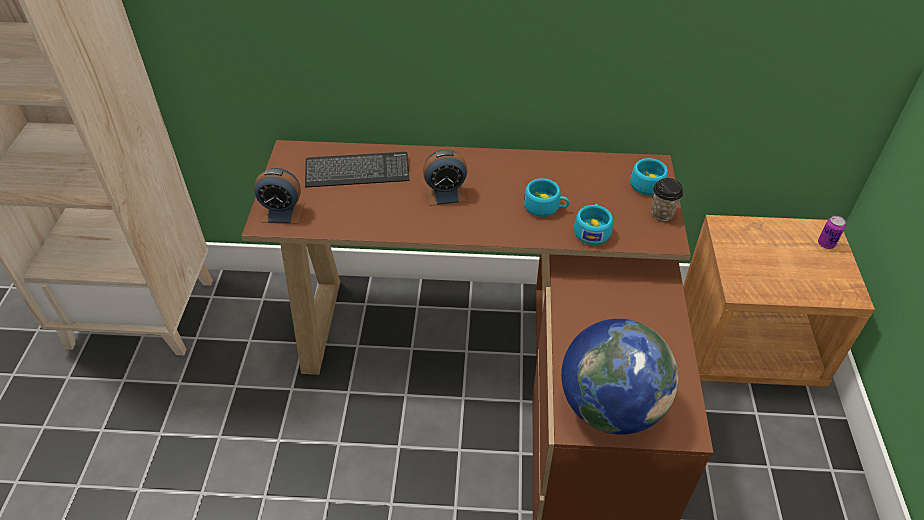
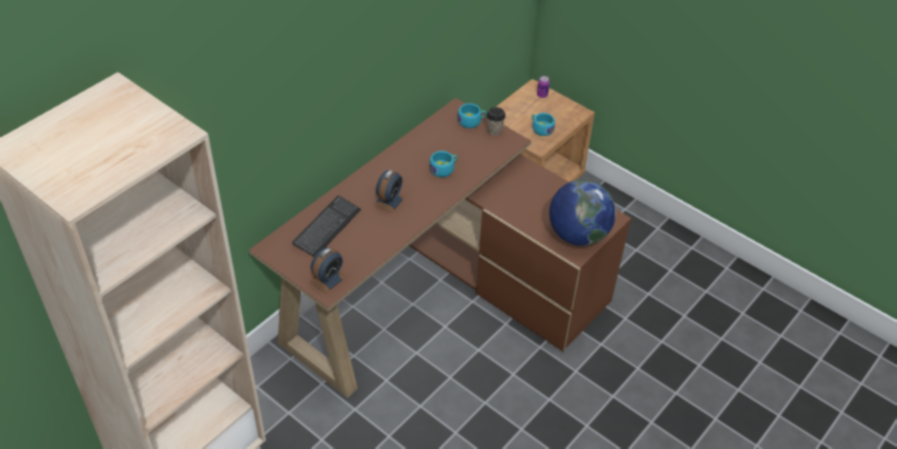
camera: 55 degrees left, 0 degrees up
turquoise cup [574,203,613,245] -> turquoise cup moved to [532,113,555,136]

